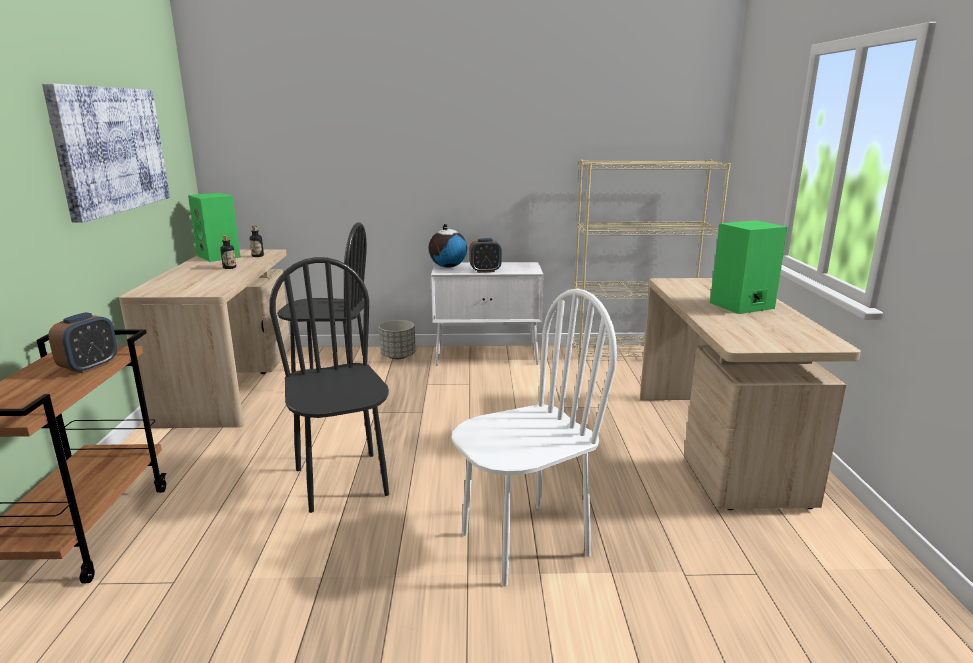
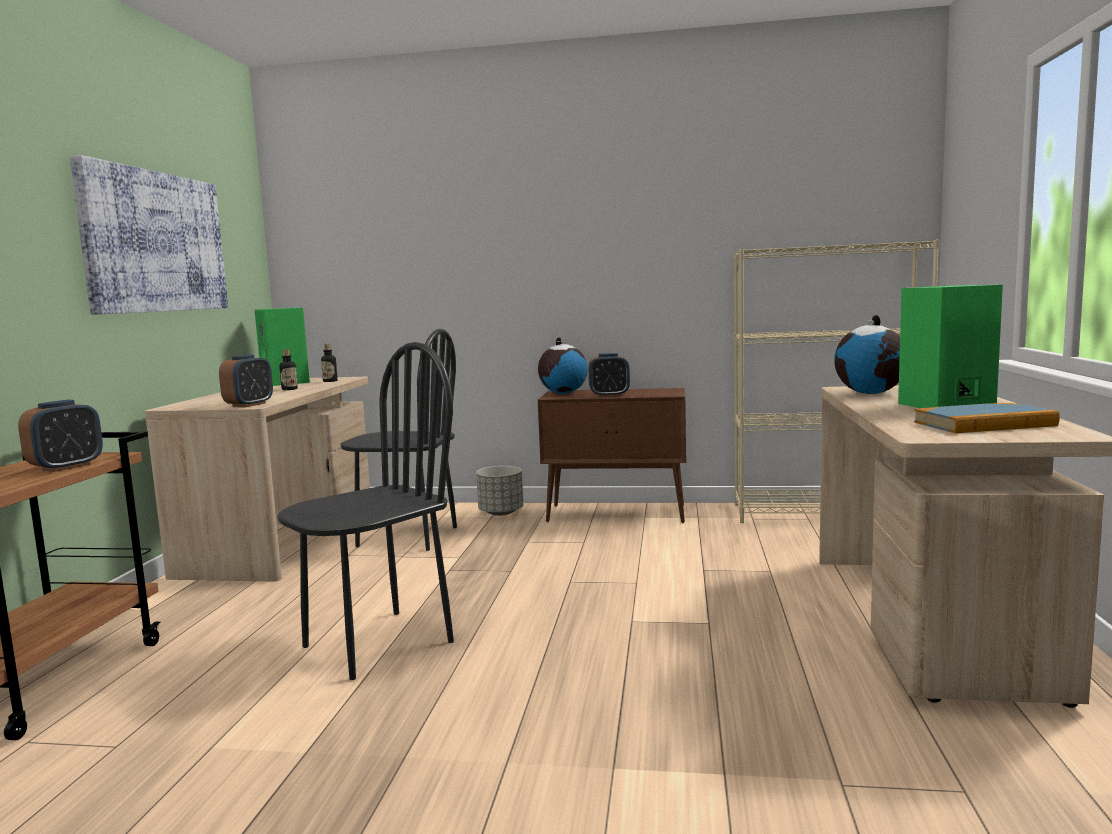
camera: 10 degrees right, 10 degrees down
black chair [269,257,389,513] -> black chair turned 60 degrees clockwise [277,342,454,680]
white cabinet [431,262,544,365] -> brown cabinet [538,388,686,523]
white chair [451,288,617,587] -> none
none -> alarm clock [219,354,273,407]
none -> globe [834,315,900,394]
none -> book [914,403,1060,433]

